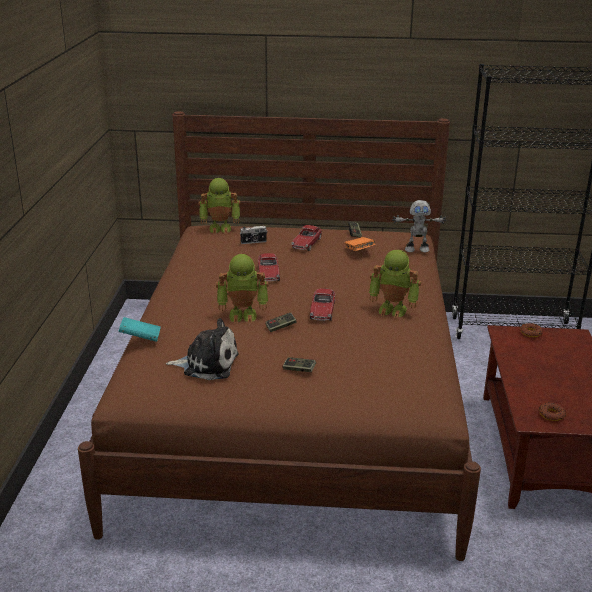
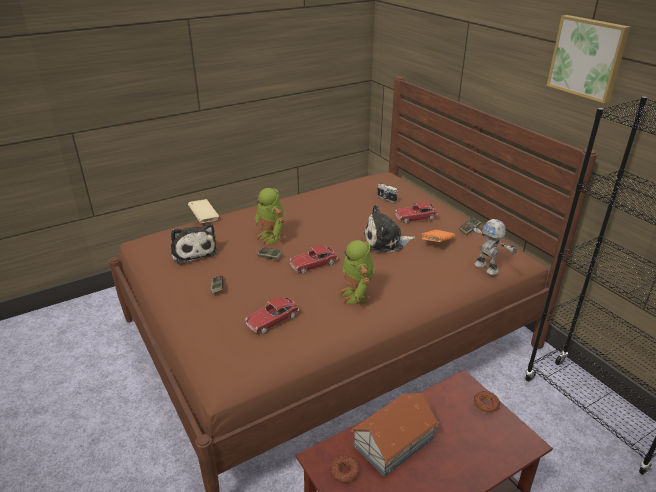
camera: 55 degrees right, 5 degrees up
turquoise book [118,317,161,342] -> beige book [188,199,219,223]
toy robot [198,178,240,234] -> none
toy car [258,253,280,281] -> toy car moved to [245,297,299,334]
none -> toy house [351,392,439,476]
none -> plush toy [364,205,415,253]
none -> picture [547,15,630,103]

